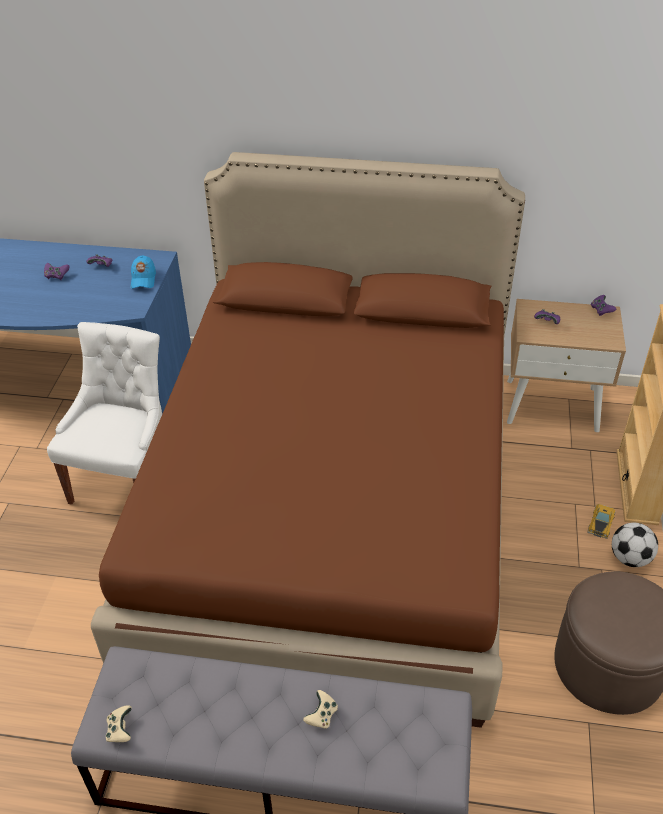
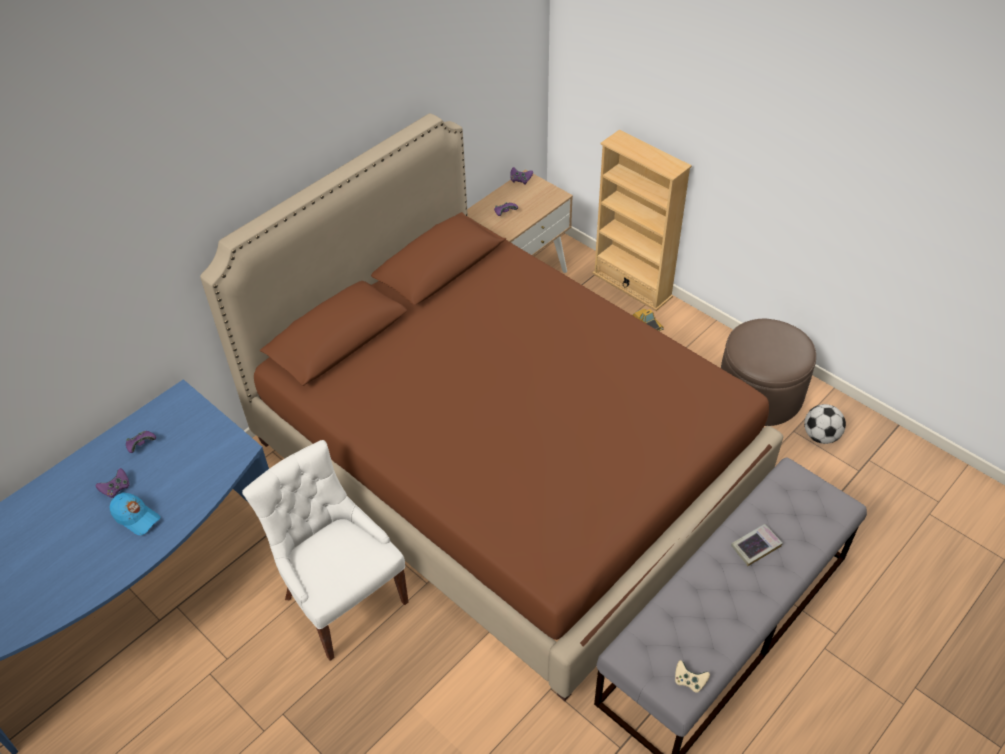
camera: 55 degrees left, 5 degrees up
blue cap [131,256,156,289] -> blue cap moved to [109,493,160,535]
beige game controller [303,690,338,729] -> book [731,524,783,566]
football [612,523,658,567] -> football moved to [804,404,846,444]

